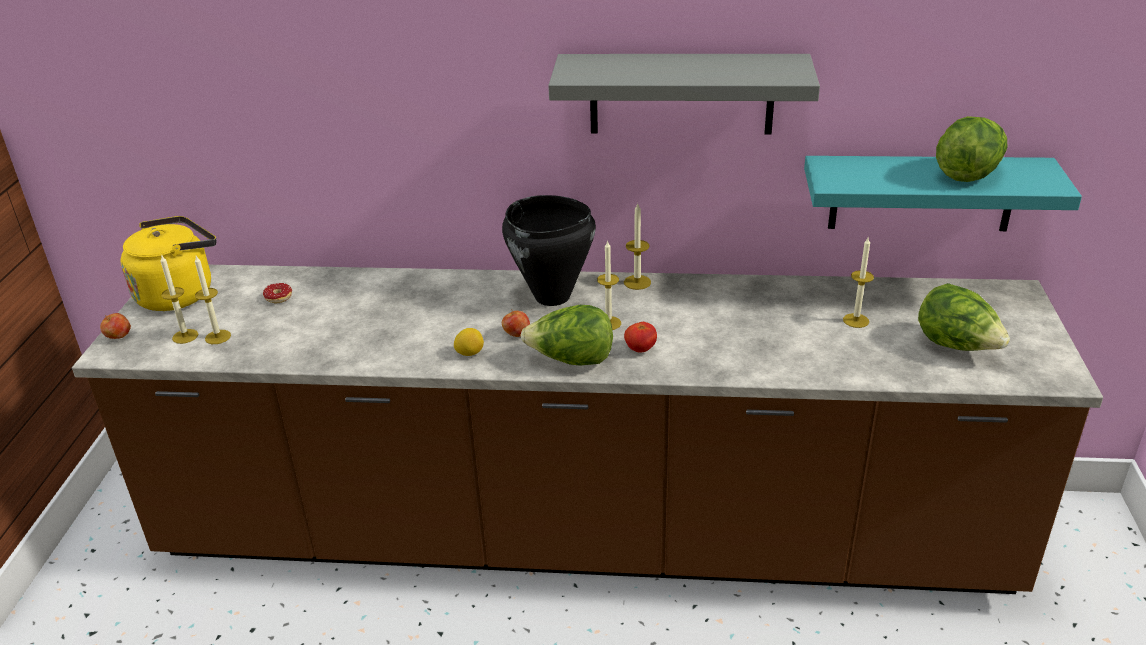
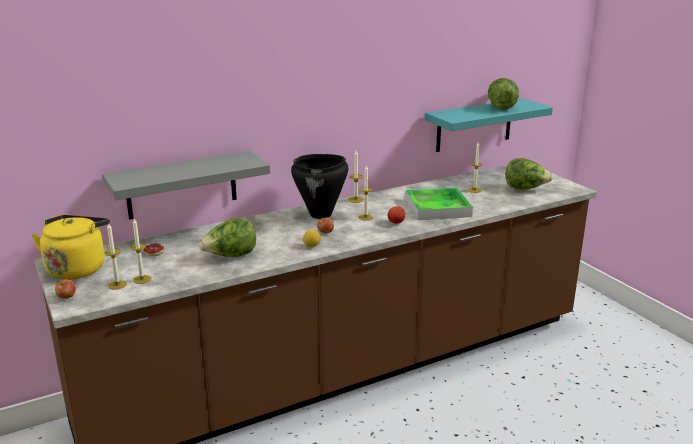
camera: 35 degrees left, 10 degrees down
lettuce [520,305,613,366] -> lettuce moved to [199,218,256,257]
grey shelf [548,54,820,135] -> grey shelf moved to [102,151,270,220]
none -> tray [405,187,473,220]

